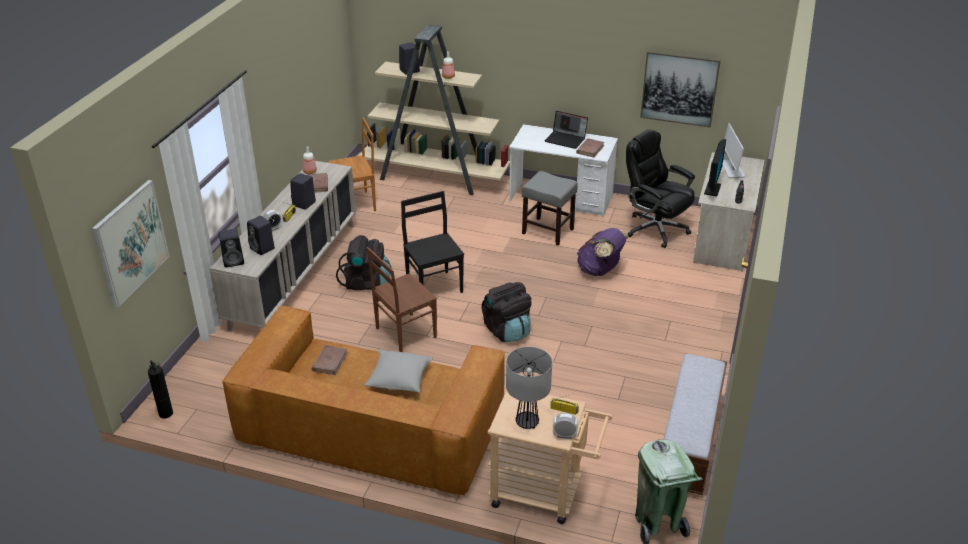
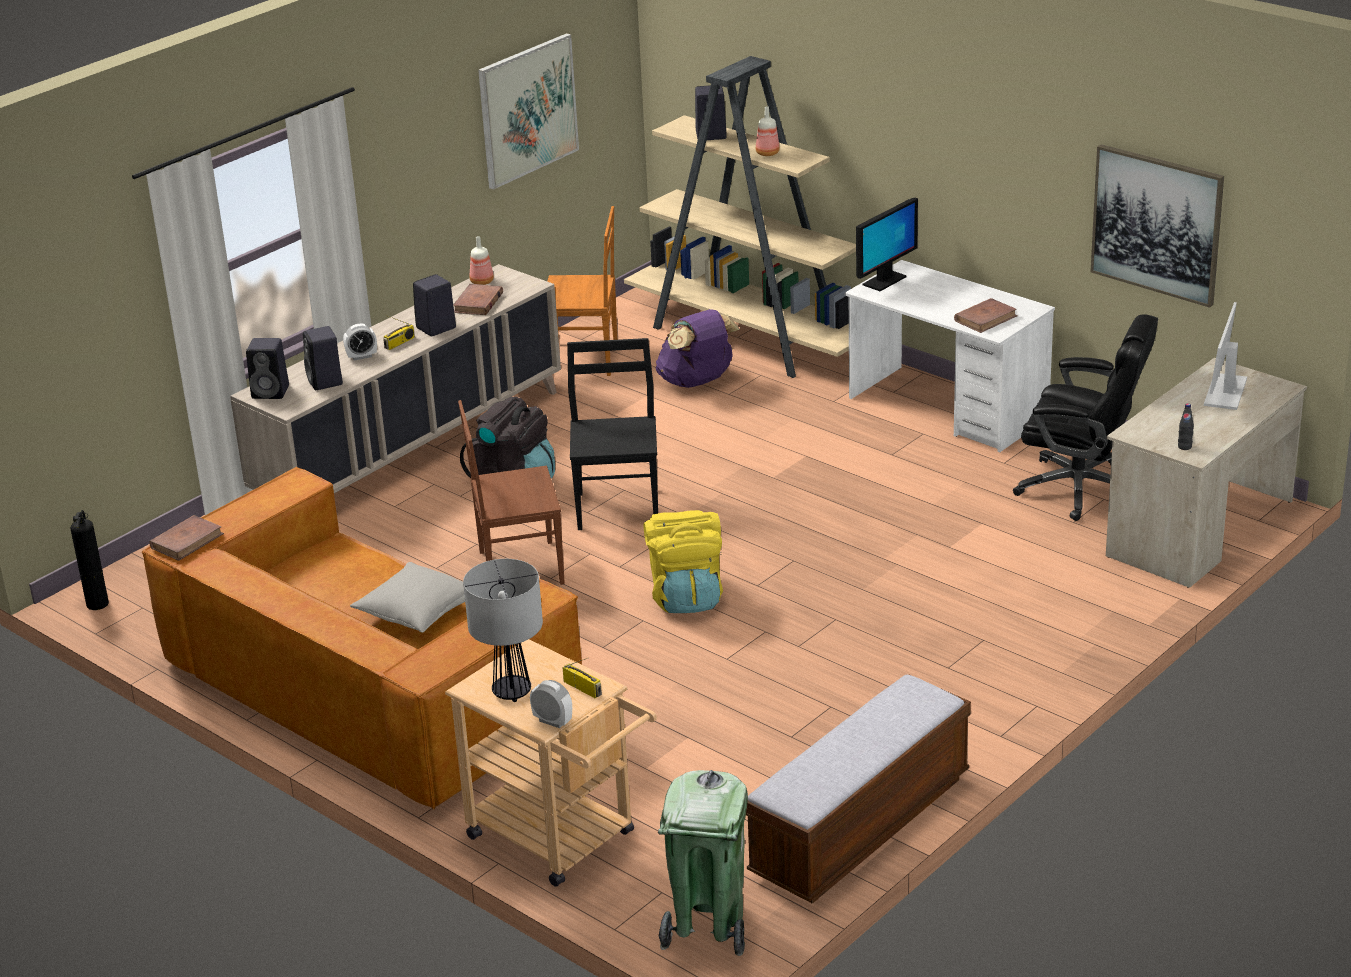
camera: 25 degrees right, 5 degrees down
picture [92,180,170,308] -> picture moved to [478,33,579,190]
brown book [312,345,348,375] -> brown book moved to [149,515,224,561]
black backpack [482,282,531,342] -> yellow backpack [644,510,723,613]
grey stool [522,171,578,245] -> none
laptop [545,111,588,149] -> none
purple backpack [577,228,629,276] -> purple backpack moved to [656,309,740,388]
black office chair [626,129,695,248] -> black office chair turned 135 degrees clockwise [1013,314,1158,521]
monitor [704,139,726,196] -> monitor moved to [856,198,918,291]

